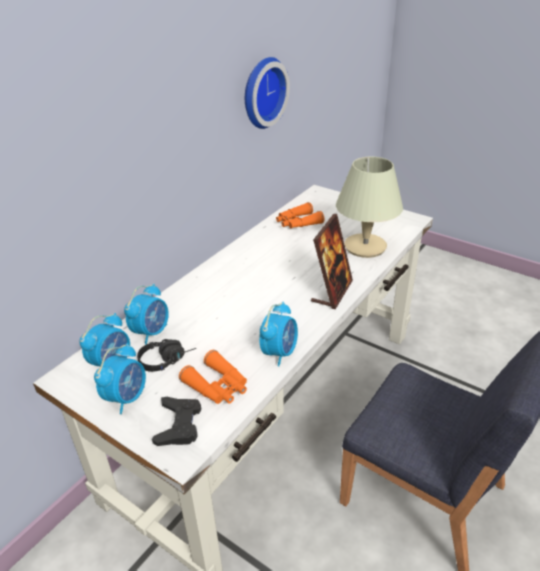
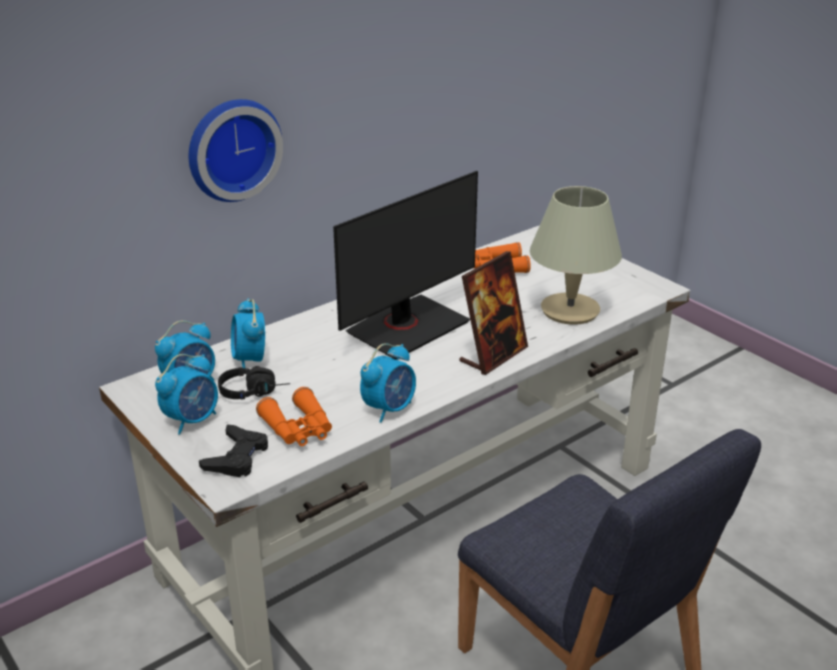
camera: 15 degrees right, 5 degrees down
alarm clock [124,284,169,345] -> alarm clock turned 120 degrees clockwise [231,298,265,368]
wall clock [245,57,290,129] -> wall clock moved to [189,99,283,202]
none -> monitor [333,171,478,360]

